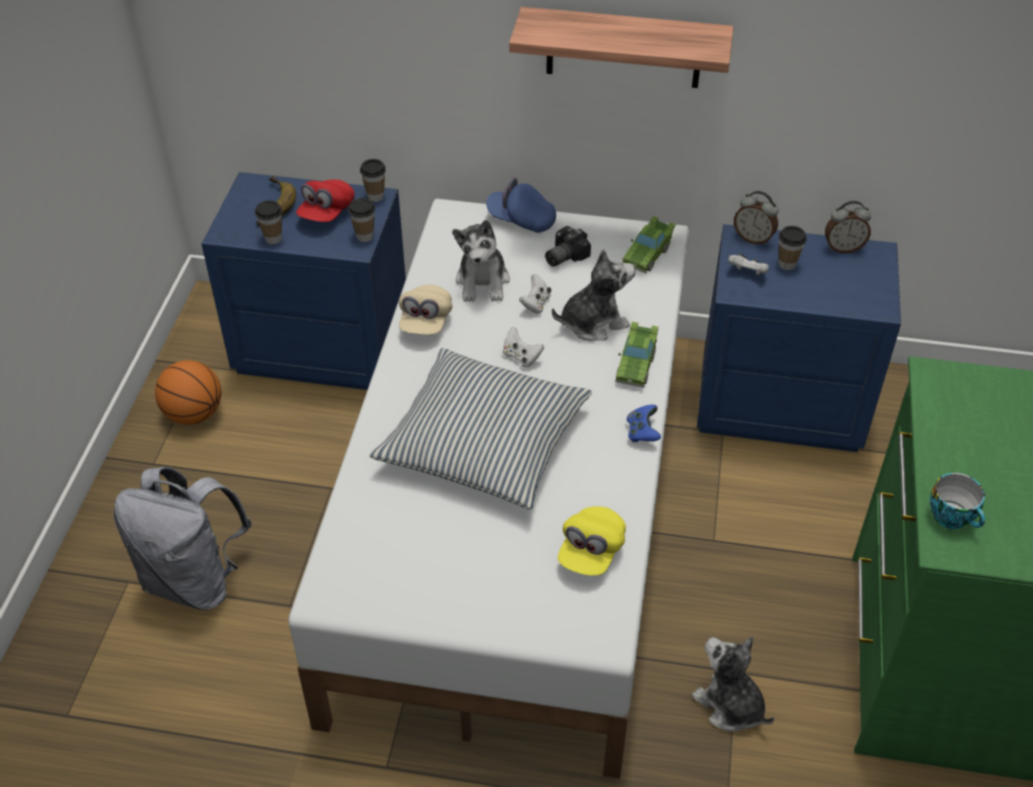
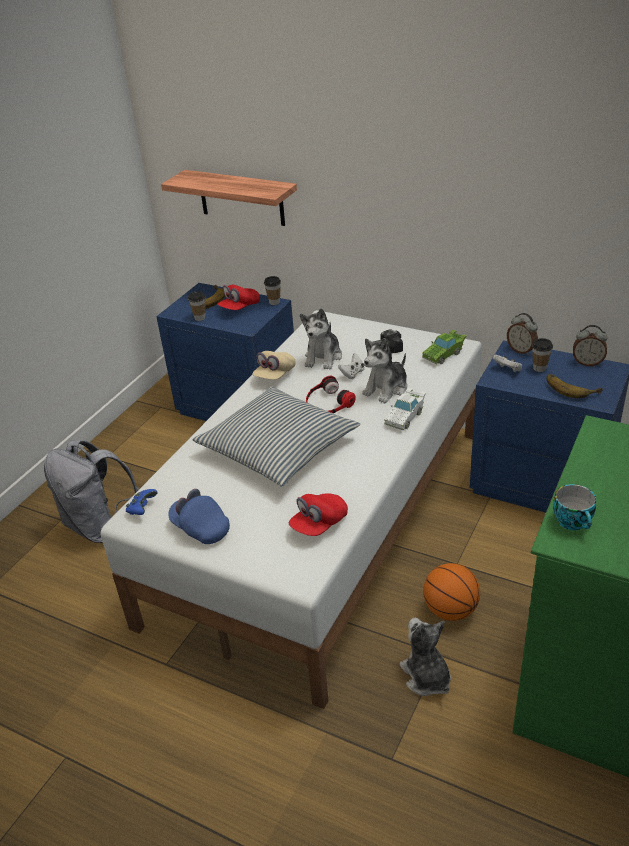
camera: 20 degrees right, 10 degrees down
basketball [155,360,221,425] -> basketball moved to [423,563,480,621]
cup [348,198,375,242] -> none
blue cap [486,177,556,233] -> blue cap moved to [168,489,230,544]
white game controller [503,327,544,368] -> headphones [306,376,356,413]
shelf [509,7,733,88] -> shelf moved to [161,170,297,226]
plush toy [552,249,635,341] -> plush toy turned 135 degrees clockwise [362,338,407,403]
yellow cap [558,506,626,576] -> red cap [289,493,348,536]
green toy car [615,322,659,388] -> white toy car [384,387,426,431]
blue game controller [627,405,661,442] -> blue game controller moved to [126,489,158,515]
none -> banana [546,374,603,398]

